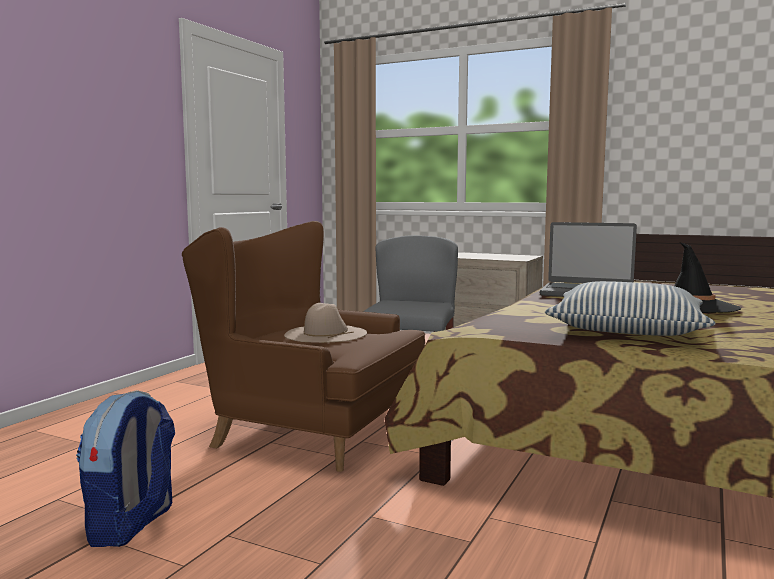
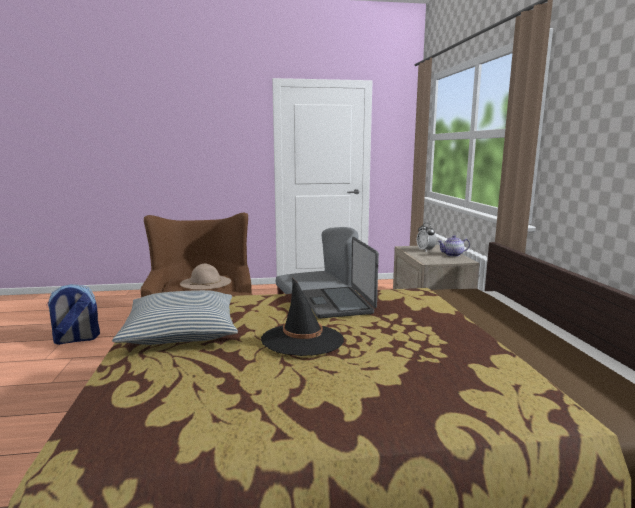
camera: 55 degrees right, 5 degrees up
none -> alarm clock [417,223,436,252]
none -> teapot [438,235,470,257]

